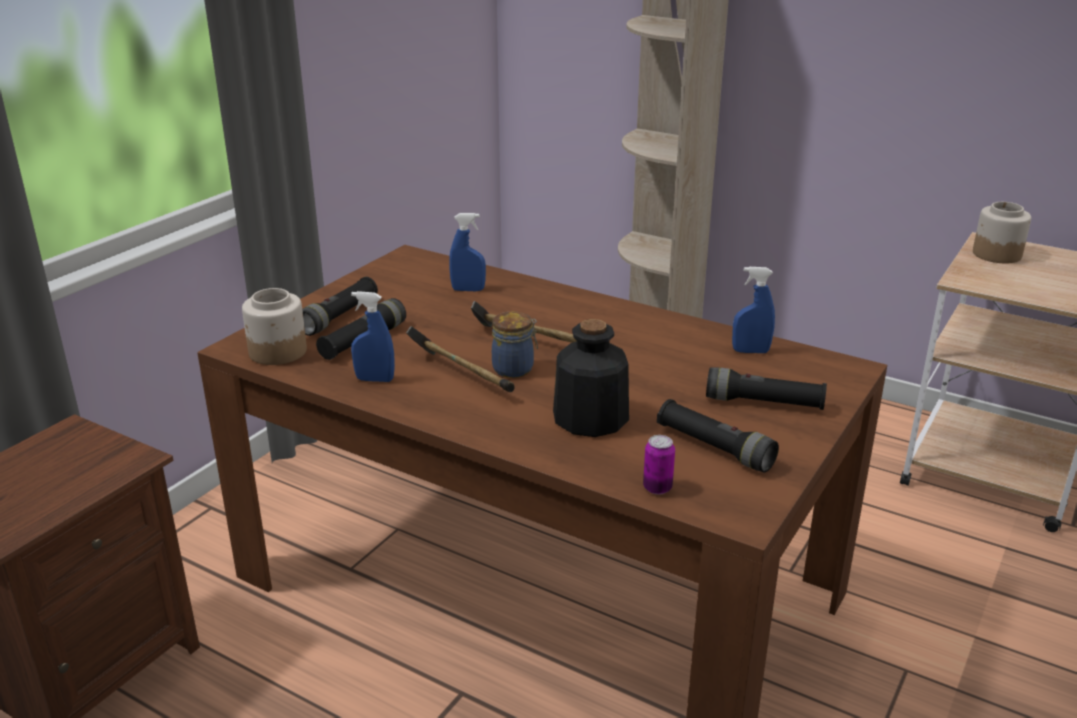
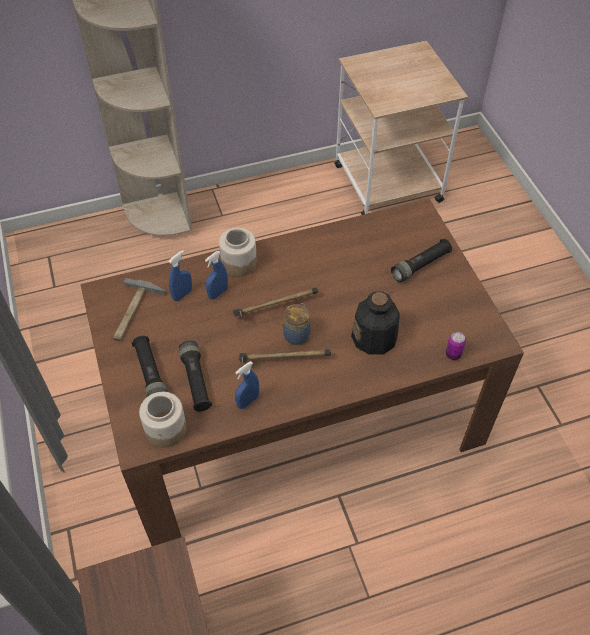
camera: 50 degrees left, 25 degrees up
black flashlight [657,399,779,472] -> none
blue spray bottle [732,267,775,353] -> blue spray bottle moved to [205,251,228,299]
jar [973,202,1031,263] -> jar moved to [219,228,257,277]
none -> hammer [113,278,166,341]

